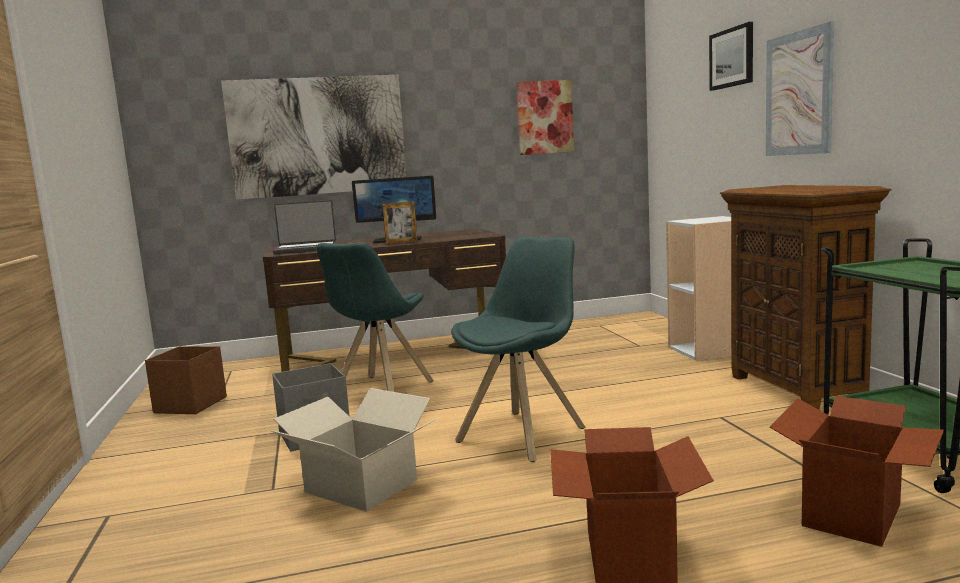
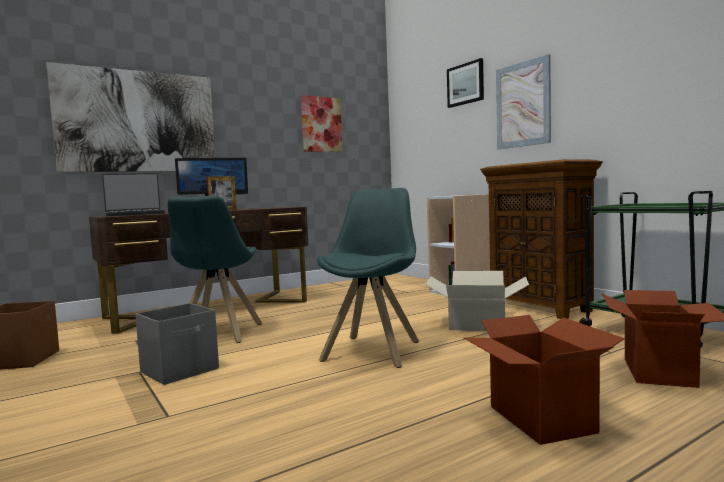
camera: 20 degrees left, 5 degrees down
cardboard box [271,388,438,512] -> cardboard box moved to [425,271,529,331]

